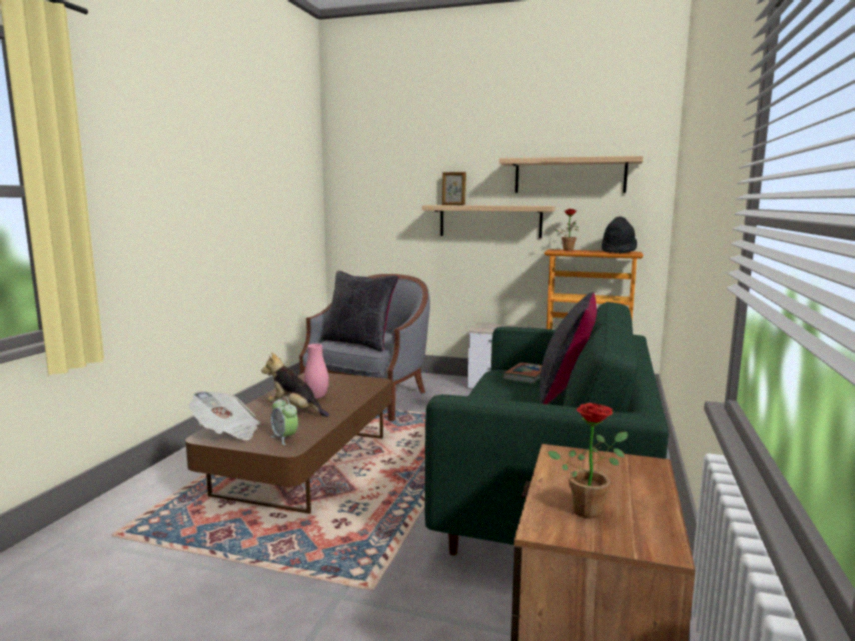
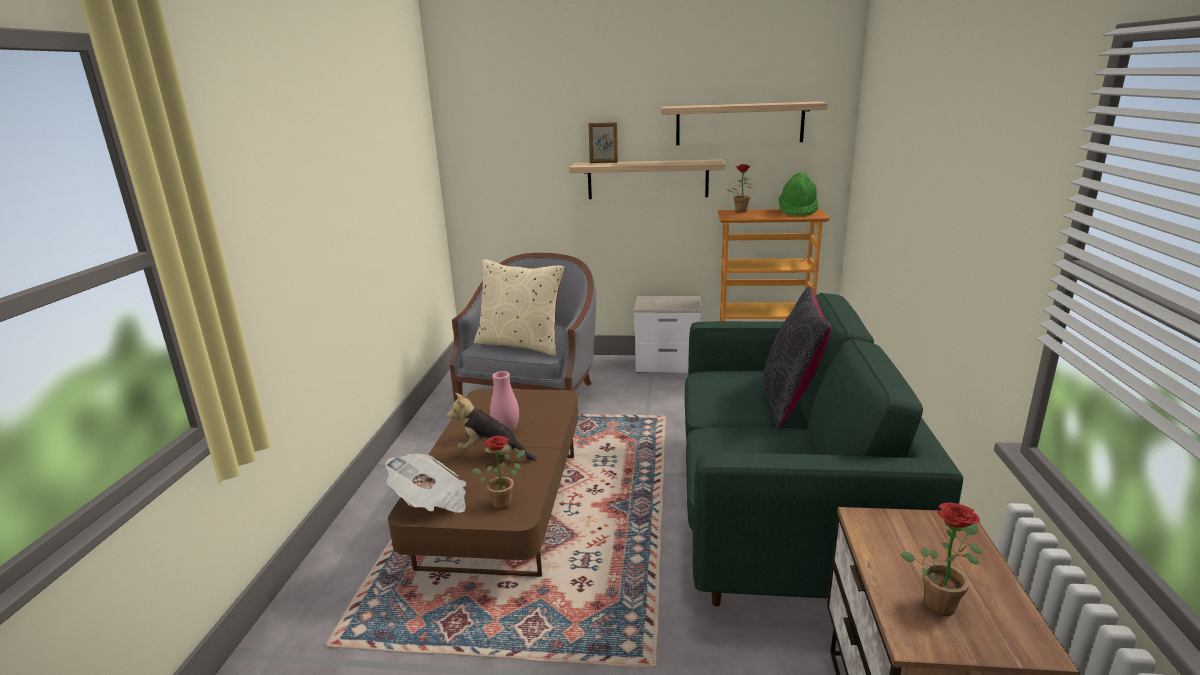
camera: 10 degrees left, 10 degrees up
alarm clock [271,396,298,445] -> potted plant [472,436,525,510]
black pillow [322,271,399,351] -> beige pillow [474,259,565,355]
book [502,362,542,384] -> none
black hat [602,216,637,254] -> green hat [779,173,819,216]

